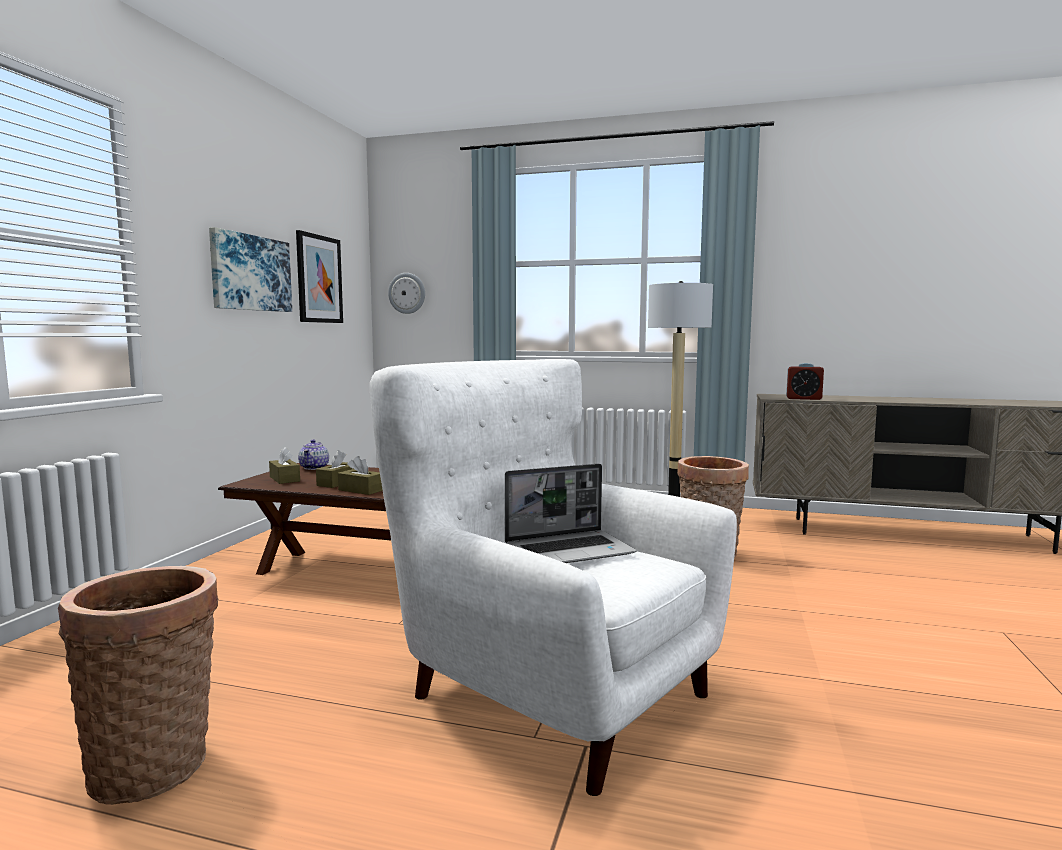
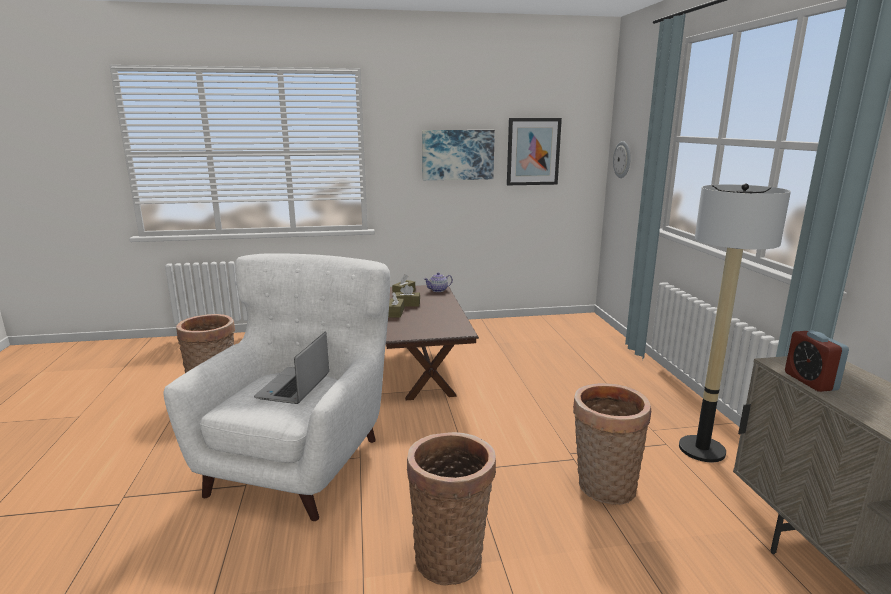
camera: 65 degrees right, 10 degrees up
laptop [505,464,636,563] -> laptop turned 60 degrees clockwise [254,332,329,404]
none -> basket [407,432,496,585]

